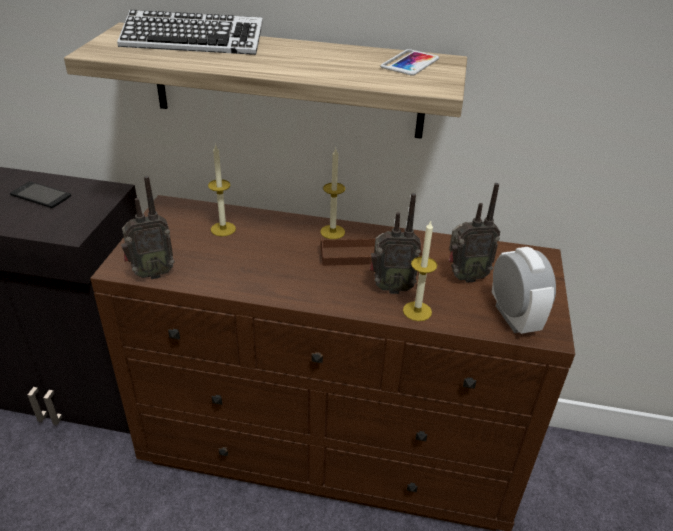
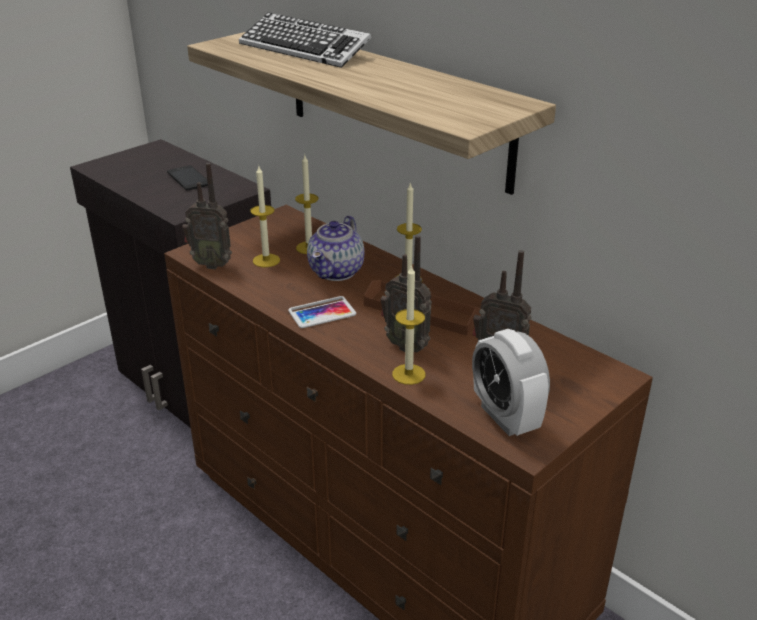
camera: 35 degrees right, 5 degrees down
phone [380,49,439,76] -> phone moved to [288,296,356,328]
alarm clock [492,247,556,334] -> alarm clock turned 135 degrees clockwise [472,329,550,436]
none -> candle [250,166,280,267]
none -> teapot [307,215,364,281]

